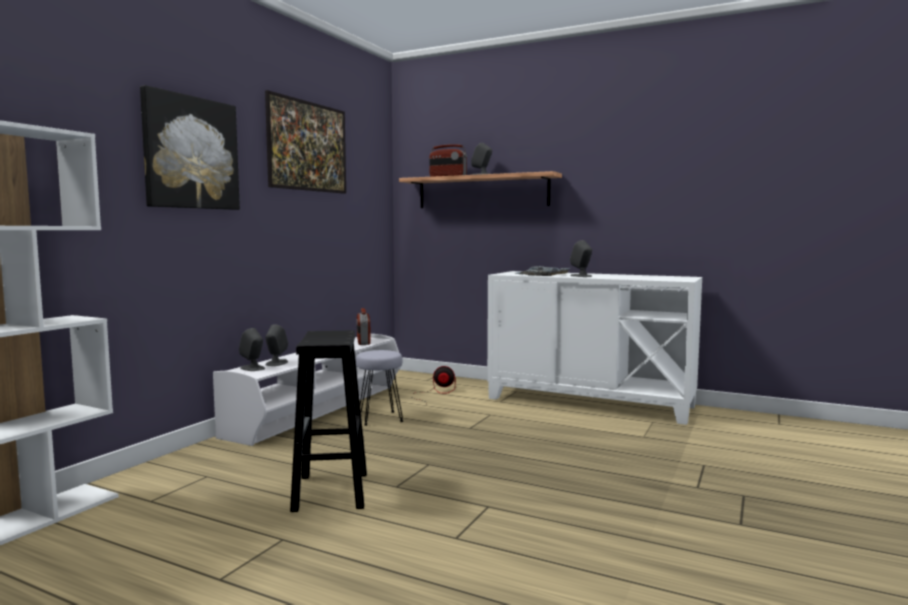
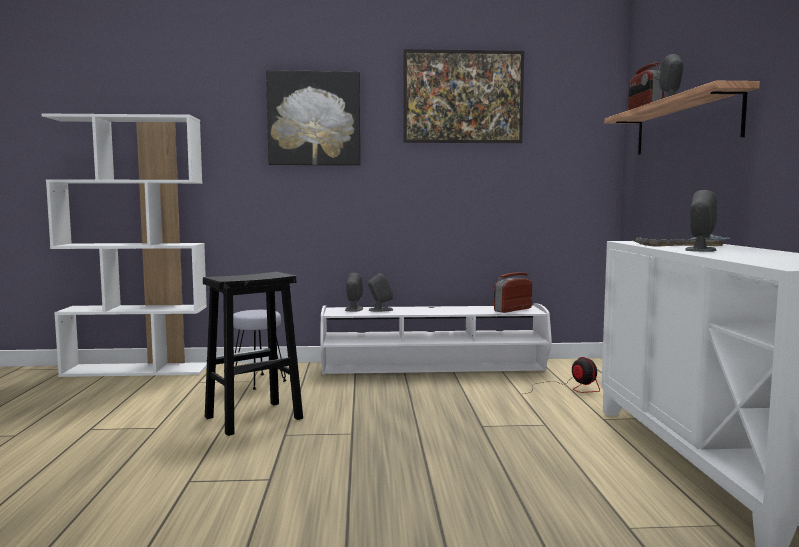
camera: 60 degrees right, 0 degrees up
grey stool [356,350,403,426] -> grey stool moved to [233,310,287,390]

